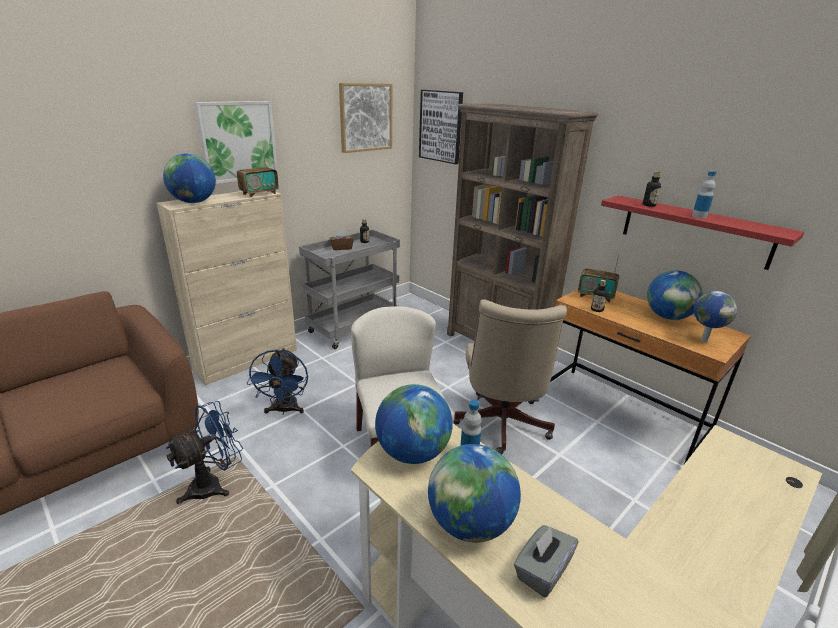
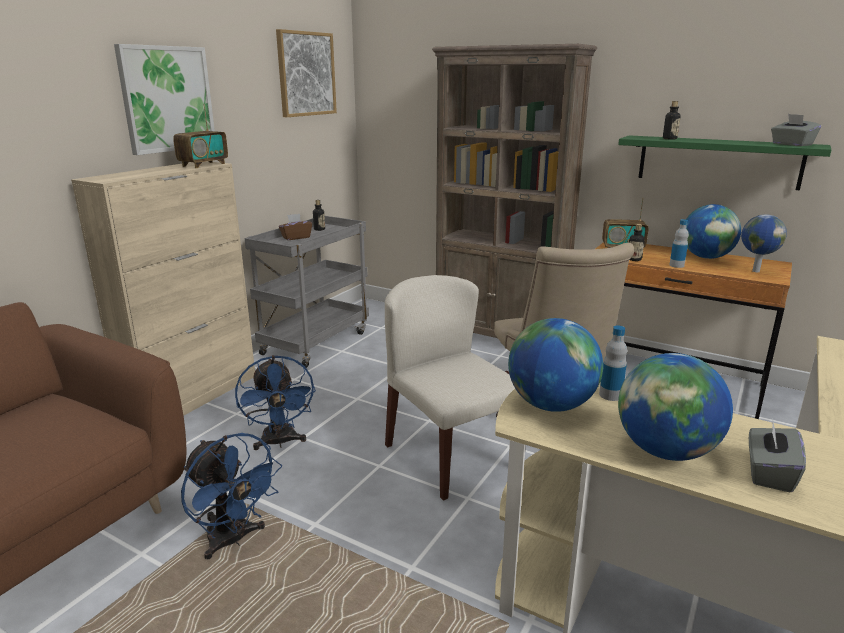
camera: 15 degrees left, 5 degrees down
globe [163,154,216,203] -> none
blue fan [166,401,243,504] -> blue fan turned 105 degrees clockwise [181,433,282,559]
picture [419,90,463,164] -> none
red shelf [601,195,804,270] -> green shelf [618,135,832,190]
bottle [692,171,716,219] -> bottle moved to [669,219,689,268]
none -> grey tissue box [771,114,821,146]

